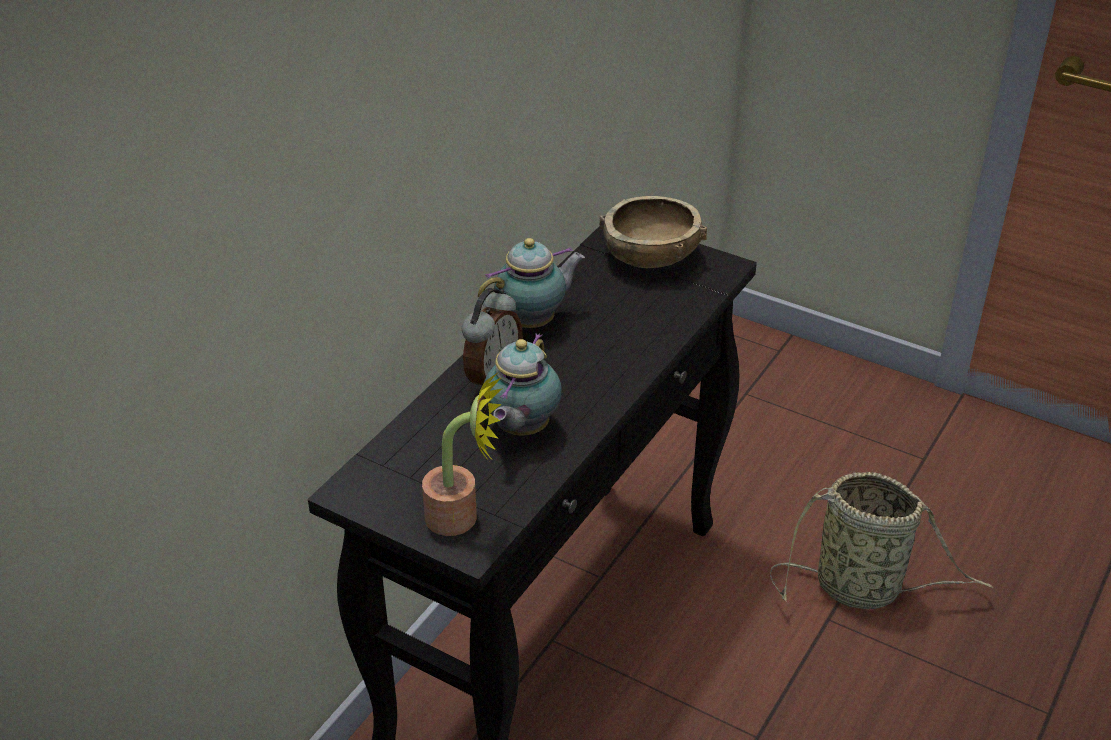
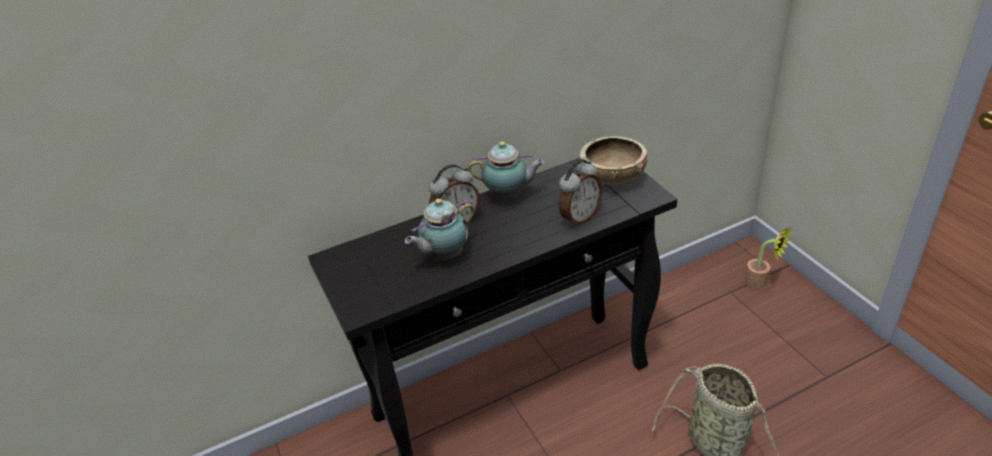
camera: 35 degrees right, 0 degrees up
potted plant [422,372,503,536] -> potted plant moved to [745,227,793,288]
none -> alarm clock [558,159,602,227]

